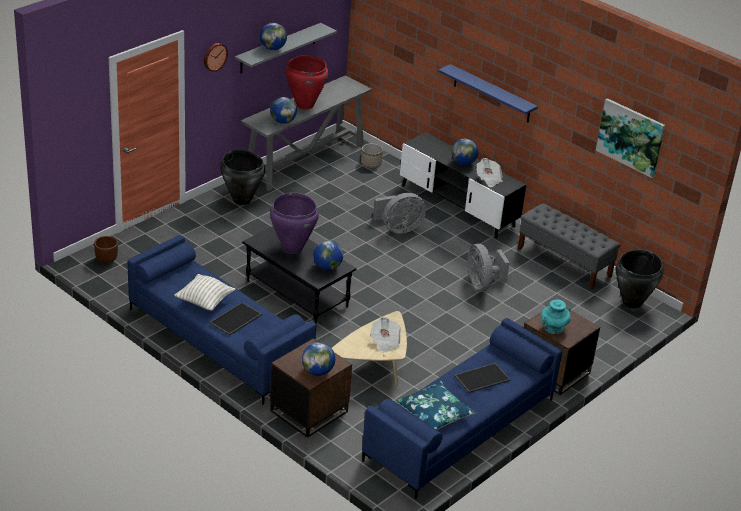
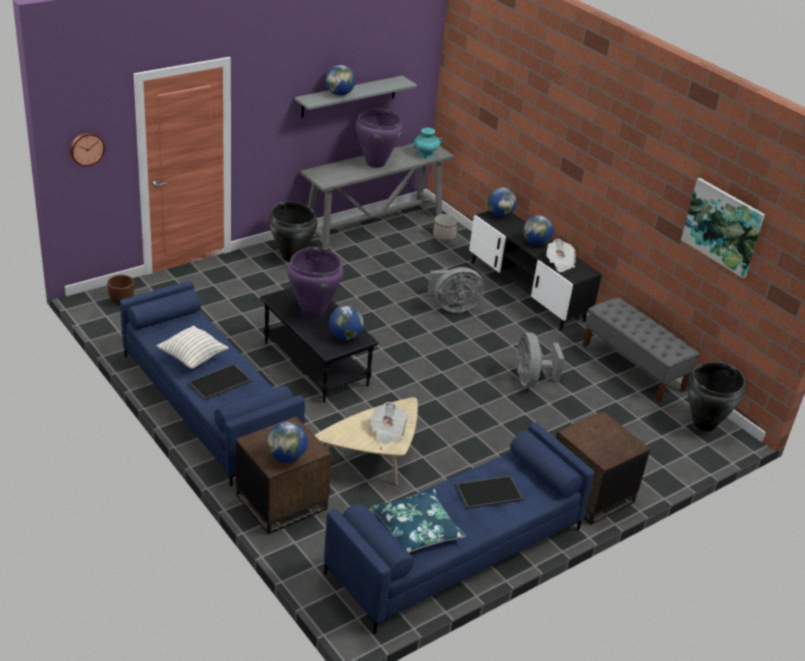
camera: 10 degrees right, 0 degrees up
wall clock [204,43,228,72] -> wall clock moved to [70,133,105,166]
globe [270,97,297,124] -> globe moved to [487,187,517,216]
red vase [285,55,328,109] -> purple vase [355,109,402,168]
blue shelf [438,64,538,122] -> none
turquoise vase [541,300,571,334] -> turquoise vase moved to [412,128,443,159]

